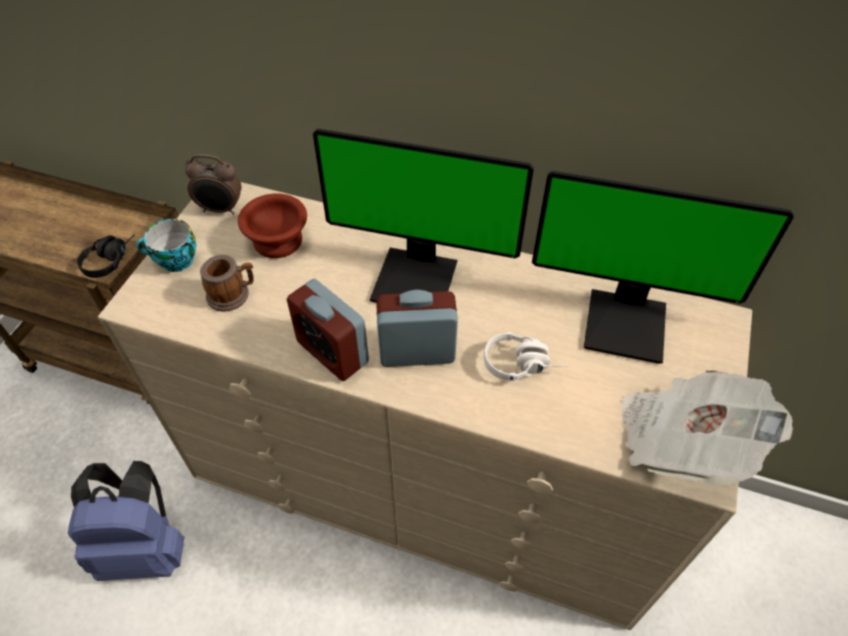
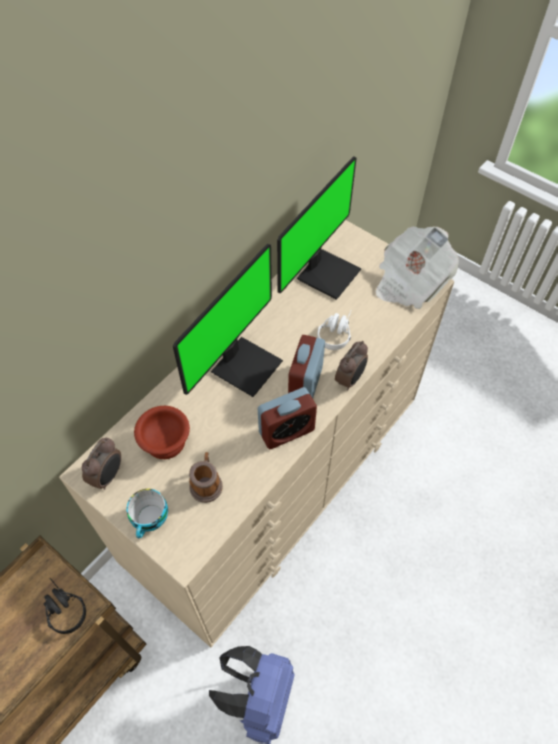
camera: 70 degrees left, 5 degrees up
none -> alarm clock [335,341,368,391]

